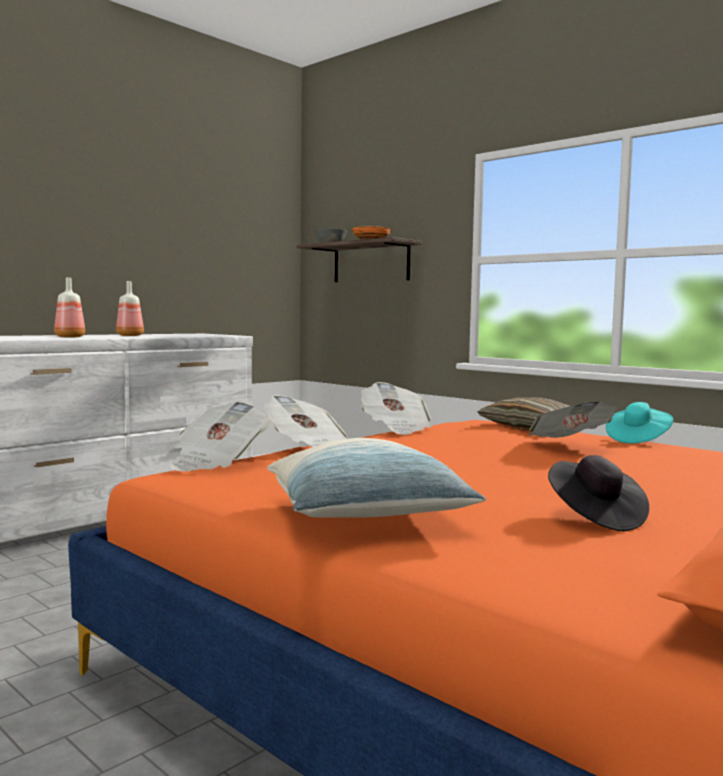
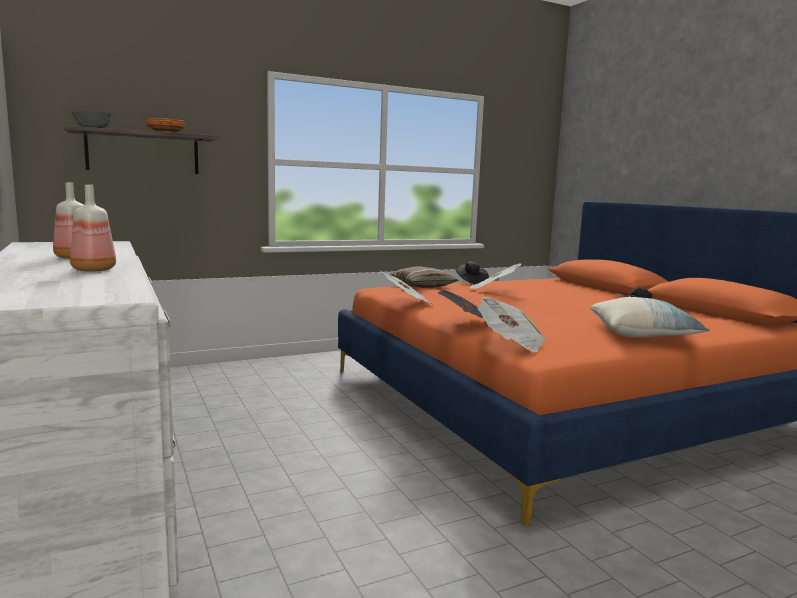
camera: 70 degrees left, 5 degrees up
turquoise hat [606,402,673,443] -> black hat [455,261,489,284]

